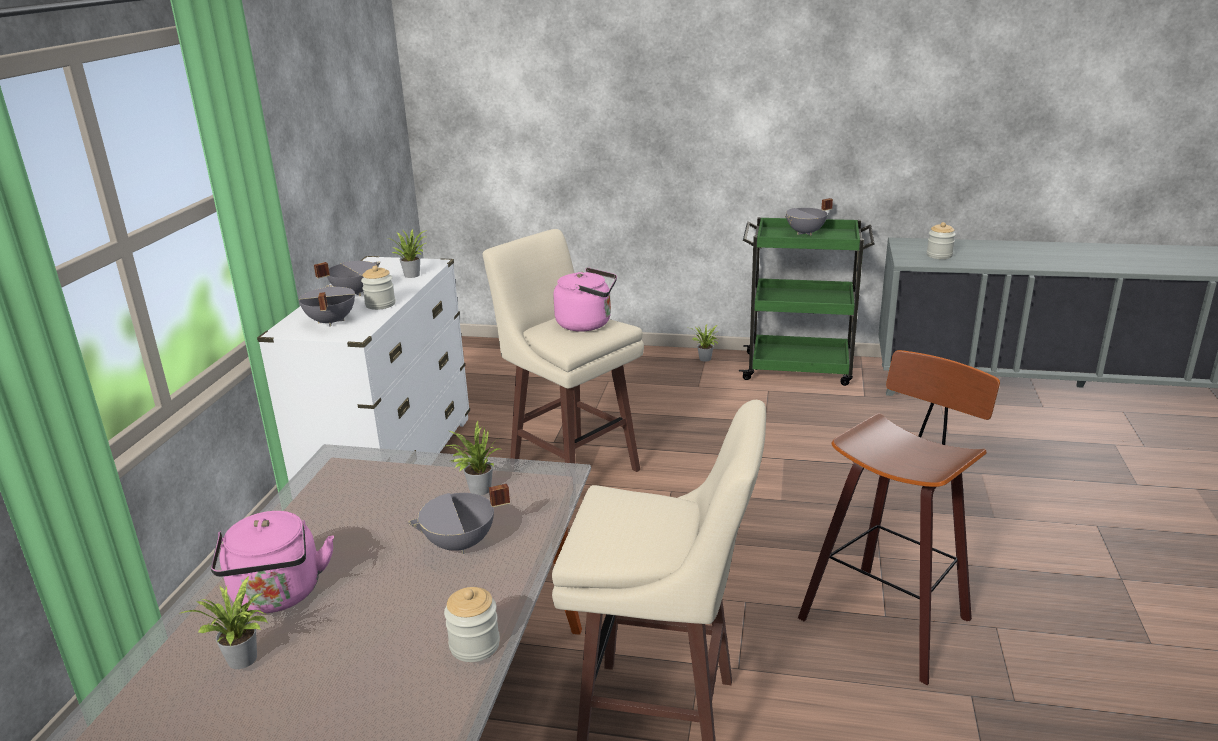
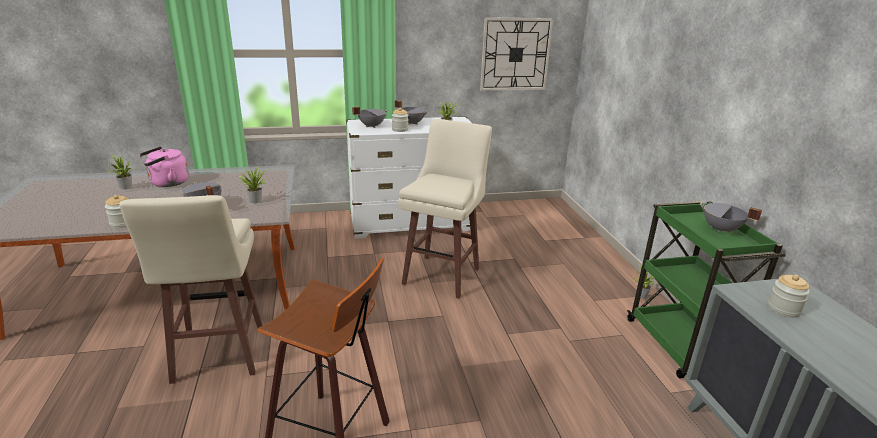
camera: 65 degrees right, 0 degrees up
pink kettle [553,267,617,331] -> none
none -> wall clock [480,17,553,91]

